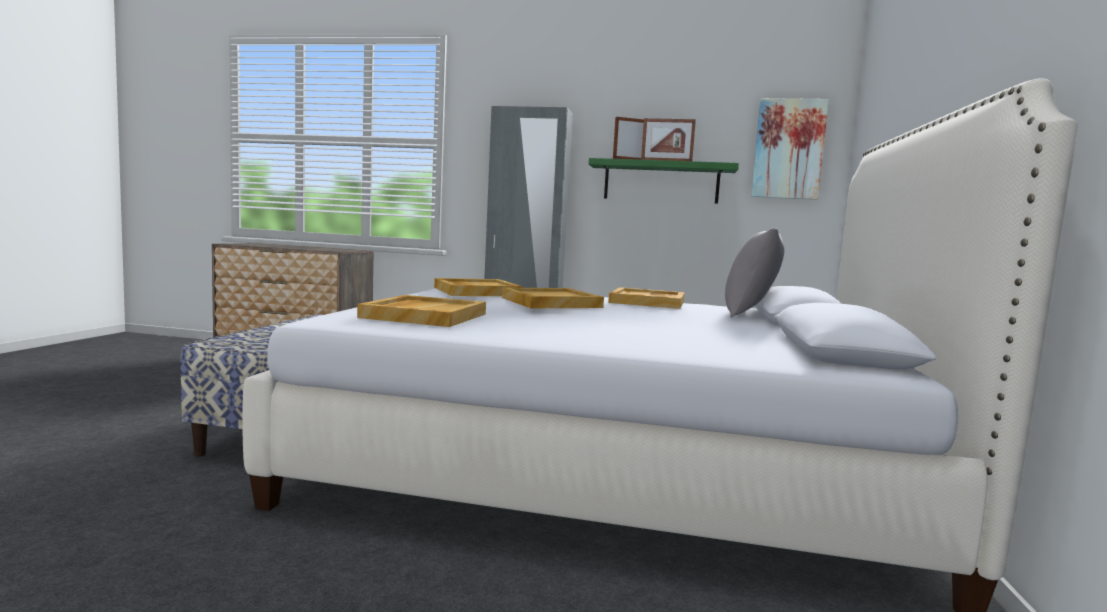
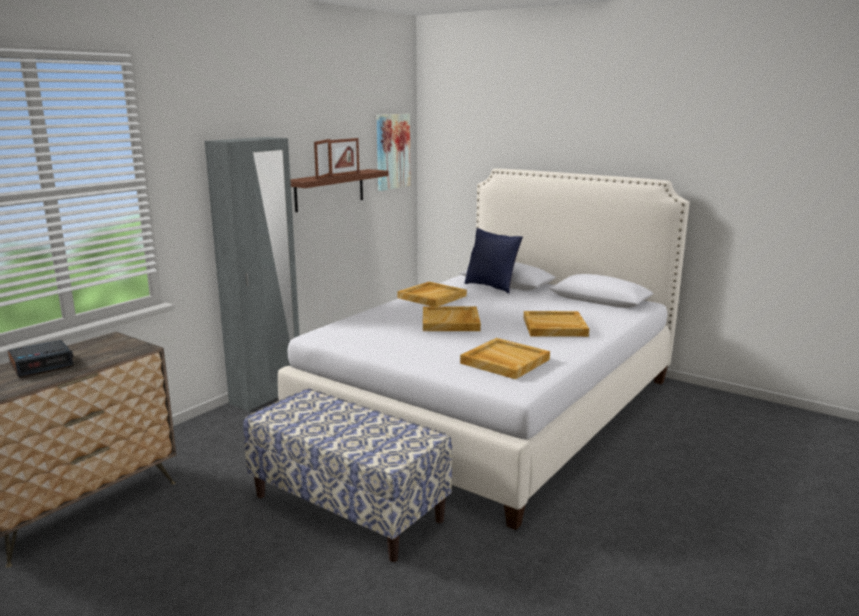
camera: 65 degrees left, 10 degrees up
beige tray [434,278,523,296] -> beige tray moved to [524,311,589,337]
green shelf [589,158,739,204] -> brown shelf [290,169,389,212]
grey pillow [725,228,784,318] -> blue pillow [464,228,523,294]
none -> alarm clock [8,340,74,378]

